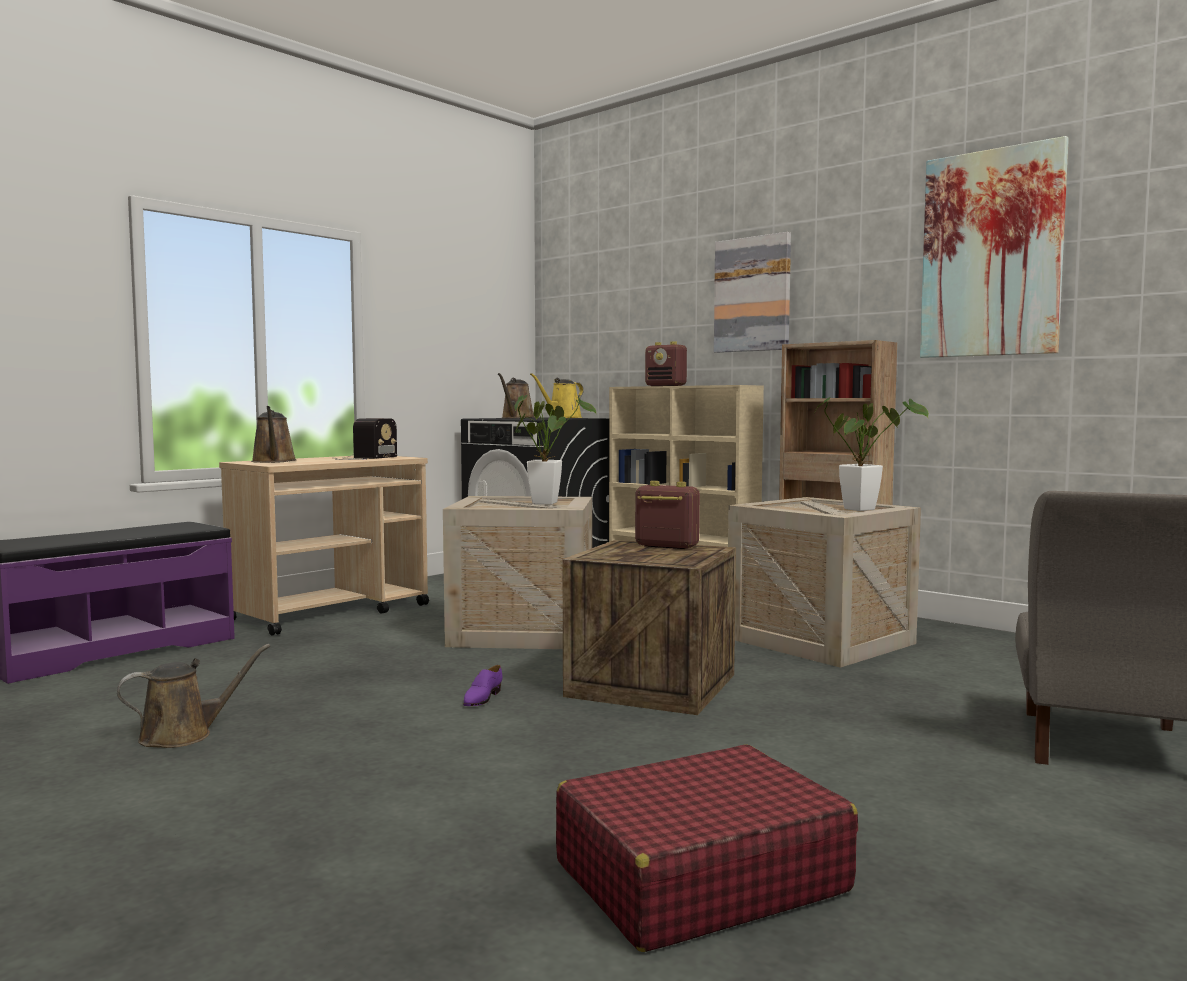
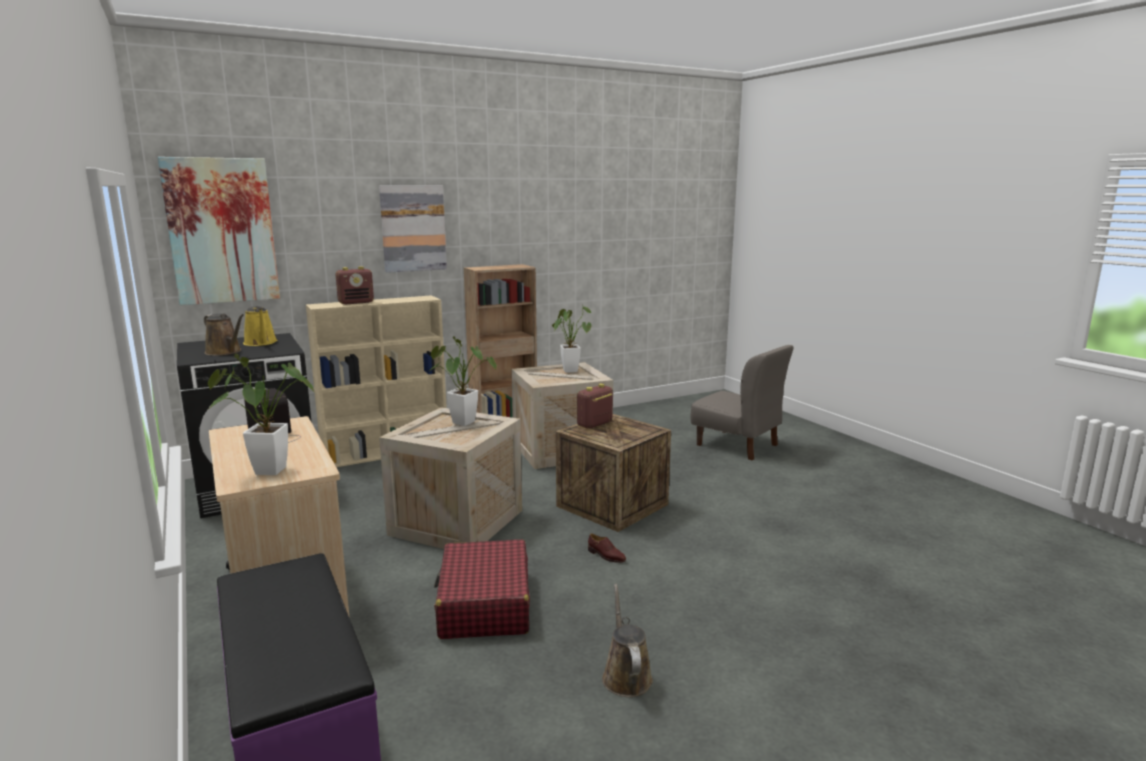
camera: 70 degrees left, 10 degrees up
brown watering can [251,406,296,463] -> potted plant [207,354,315,475]
purple shoe [463,665,503,706] -> brown shoe [588,533,626,563]
red suitcase [556,744,858,952] -> red suitcase moved to [434,539,530,639]
picture [920,136,1069,358] -> picture moved to [158,157,280,305]

